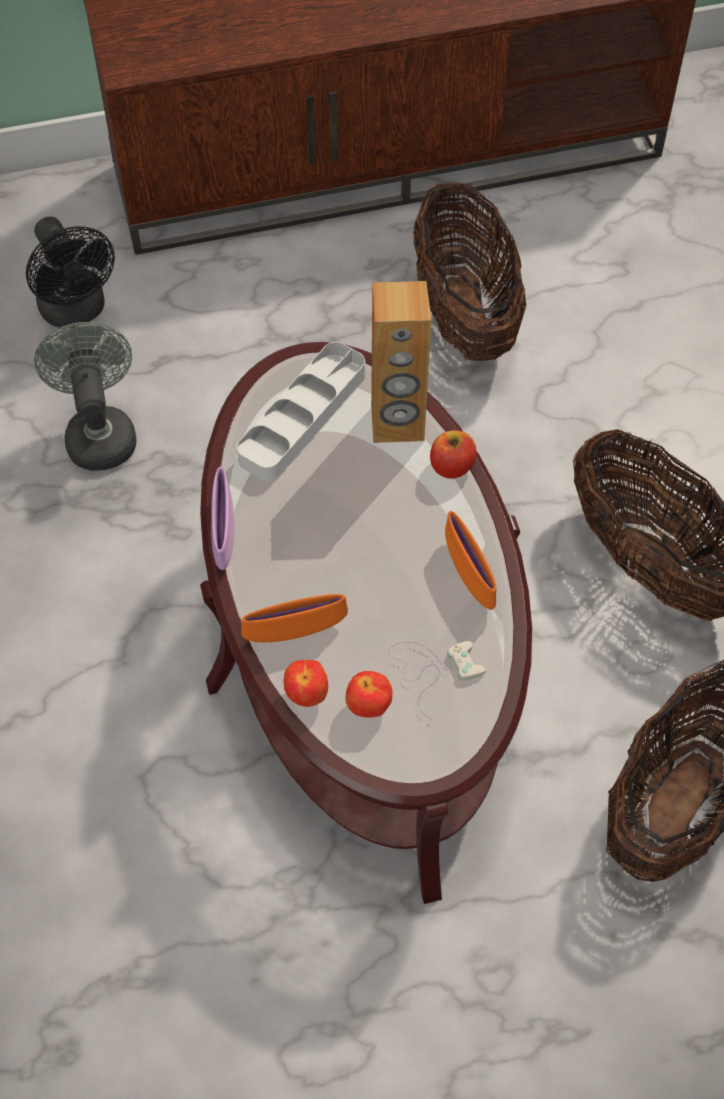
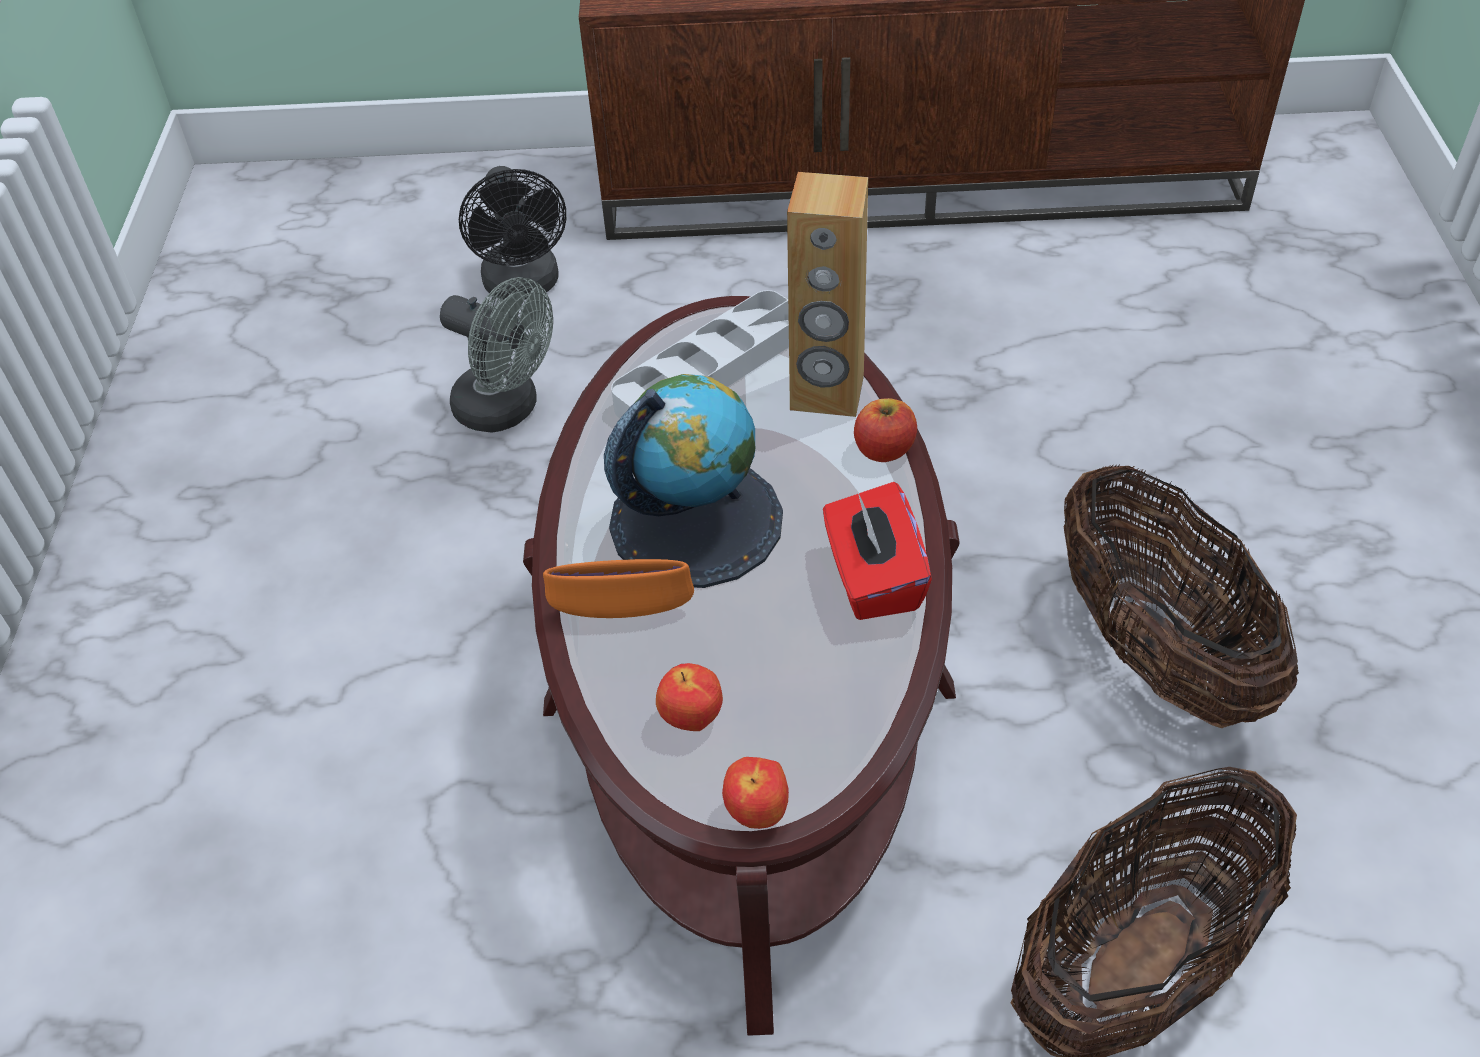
camera: 15 degrees right, 10 degrees down
grey fan [34,322,137,471] -> grey fan turned 120 degrees clockwise [440,277,553,433]
purple bowl [211,466,234,570] -> none
apple [284,660,328,707] -> apple moved to [722,757,789,829]
white game controller [389,641,486,720] -> none
basket [413,182,526,361] -> none
orange bowl [445,511,496,610] -> red tissue box [823,482,932,620]
none -> globe [604,374,783,588]

